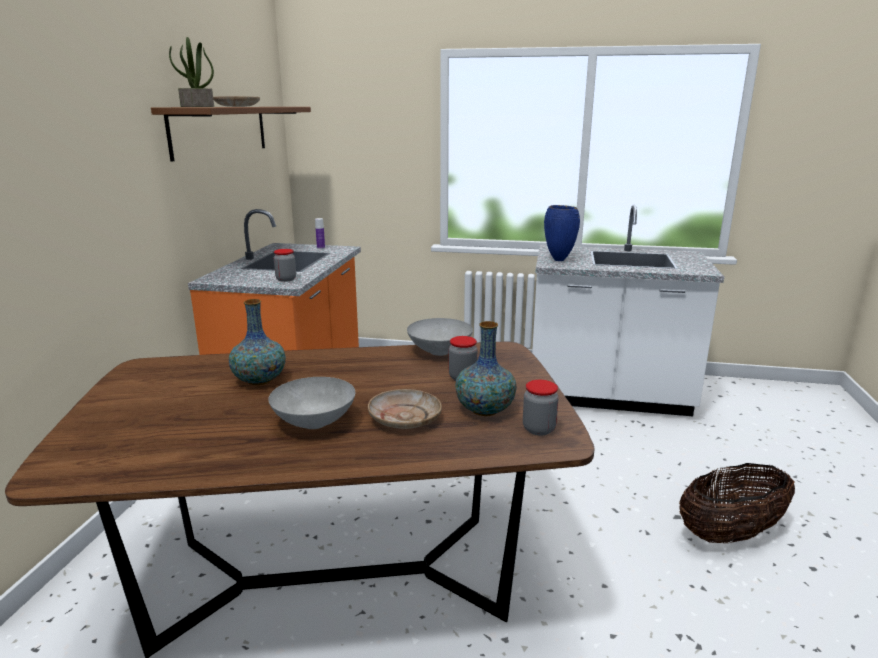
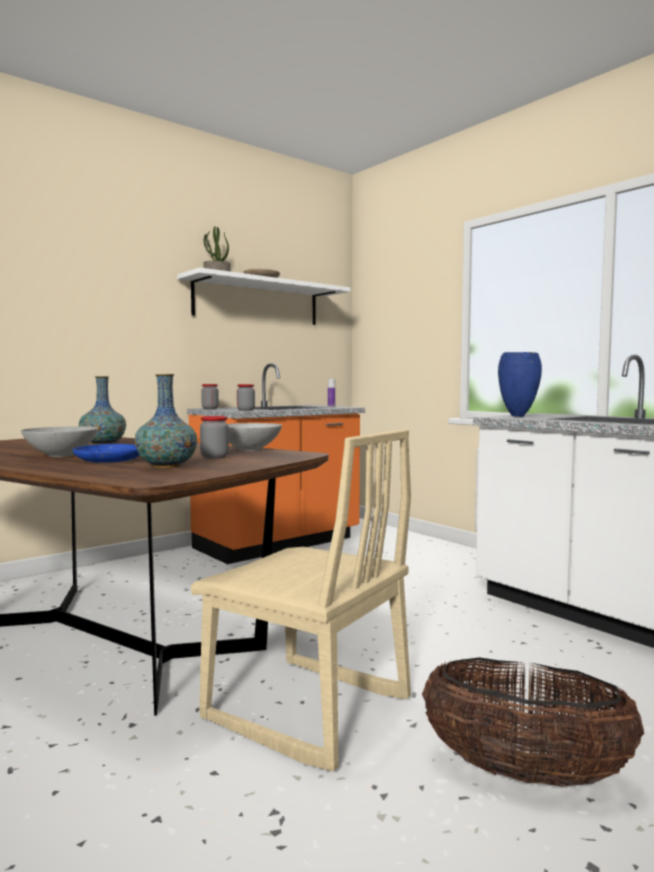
camera: 40 degrees right, 15 degrees down
brown shelf [151,107,311,162] -> white shelf [177,267,351,325]
beige plate [368,389,442,429] -> blue plate [73,444,139,463]
jar [523,380,558,436] -> jar moved to [201,384,219,409]
none -> beige chair [191,429,411,772]

